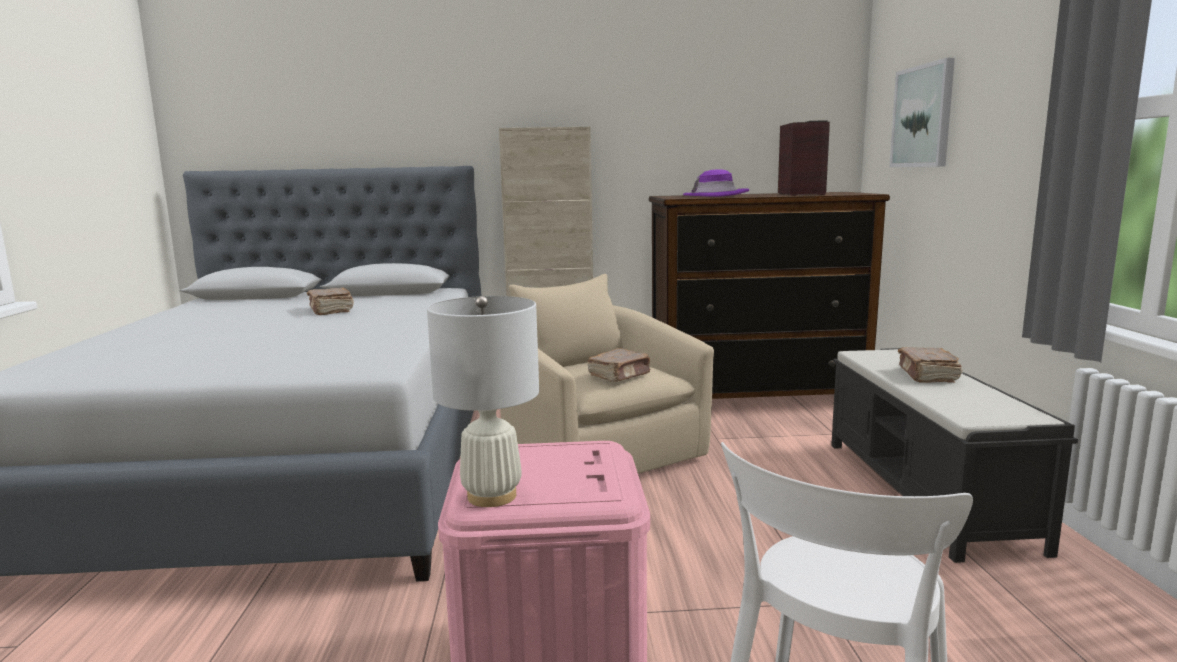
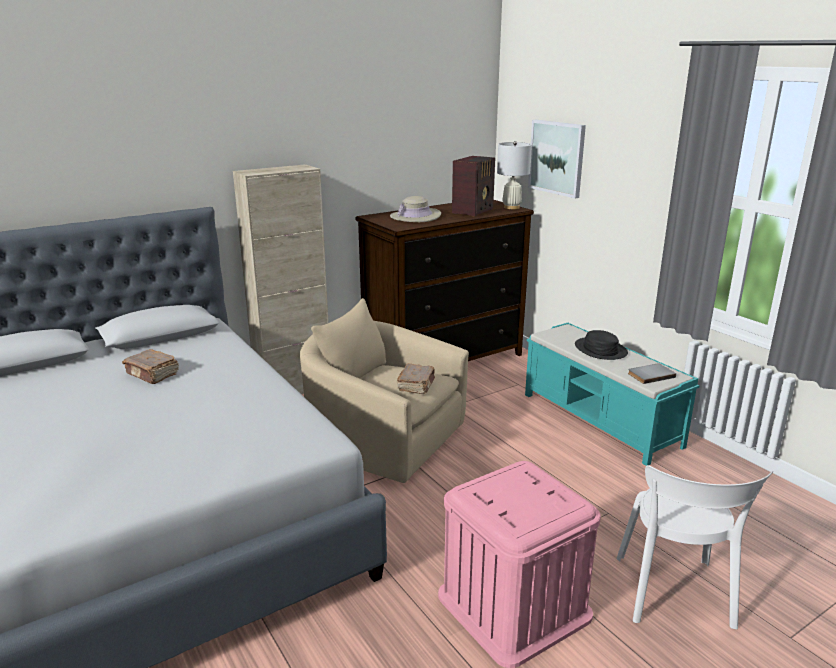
camera: 30 degrees left, 10 degrees up
white table lamp [427,296,539,507] -> white table lamp moved to [497,141,532,209]
purple hat [683,169,749,197] -> beige hat [390,196,441,222]
radio [778,120,830,196] -> radio turned 60 degrees clockwise [452,156,495,216]
black bench [831,348,1078,563] -> turquoise bench [525,323,700,466]
brown book [898,347,962,383] -> black hat [575,330,628,360]
none -> grey book [628,363,676,384]

